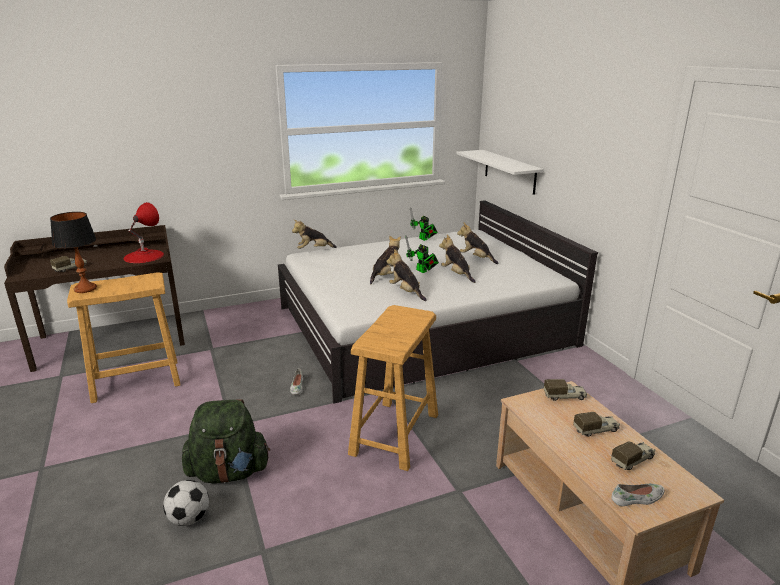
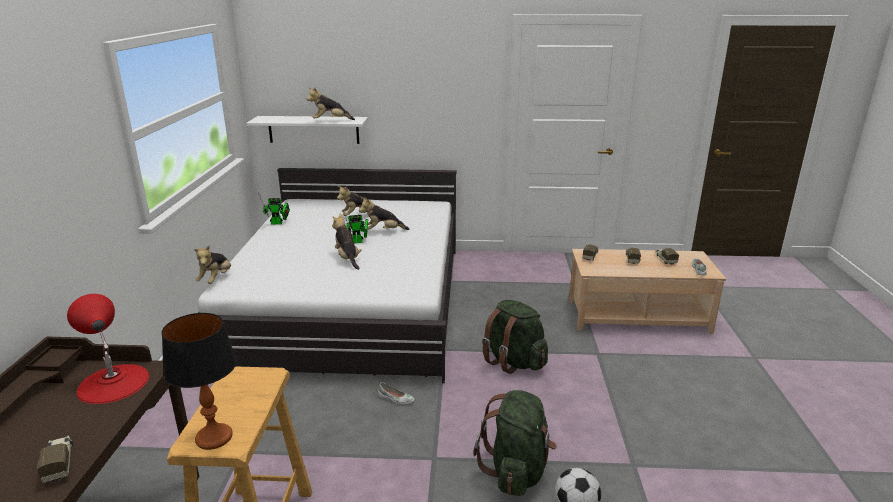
camera: 65 degrees left, 0 degrees up
beige stool [348,305,438,471] -> green backpack [482,300,548,374]
plush toy [386,249,427,301] -> plush toy moved to [307,87,355,120]

